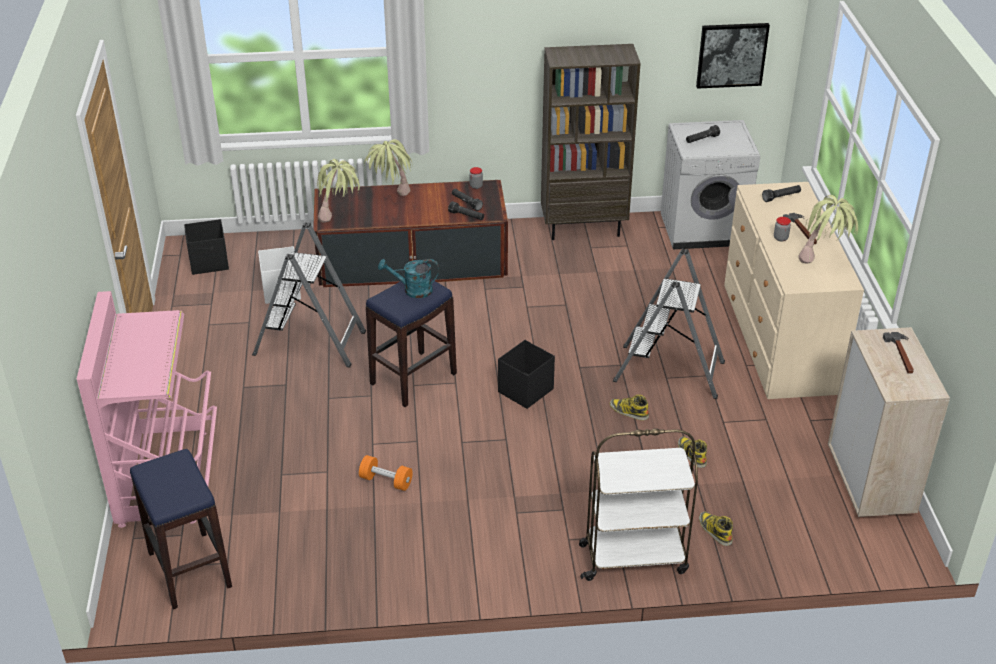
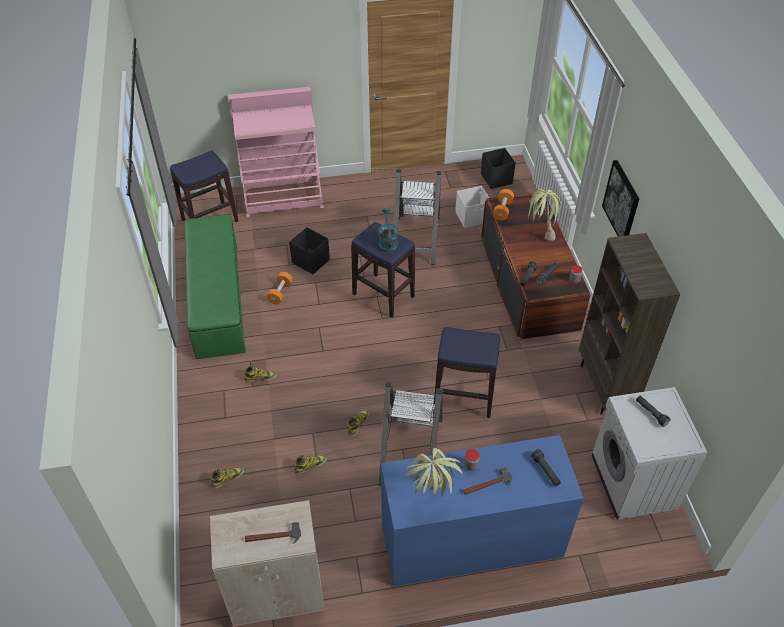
camera: 85 degrees right, 10 degrees up
potted plant [317,159,360,223] -> orange dumbbell [493,189,514,220]
black storage box [498,340,555,409] -> black storage box moved to [289,227,330,274]
white cart [579,428,698,581] -> none
picture [696,23,770,89] -> picture moved to [602,160,639,236]
beige dresser [724,182,864,399] -> blue dresser [381,435,584,587]
none -> green bench [185,215,246,359]
none -> boot [244,365,277,382]
none -> stool [434,327,500,418]

